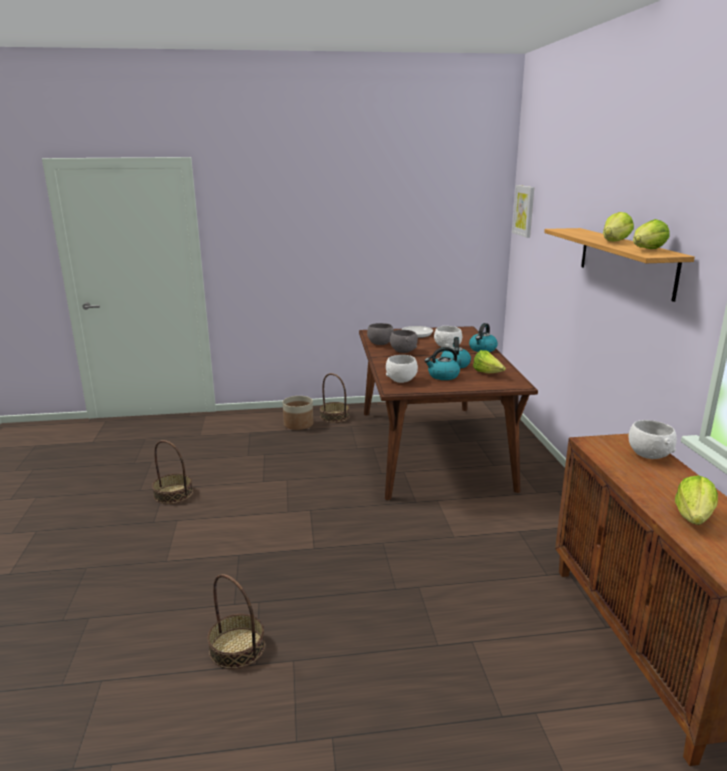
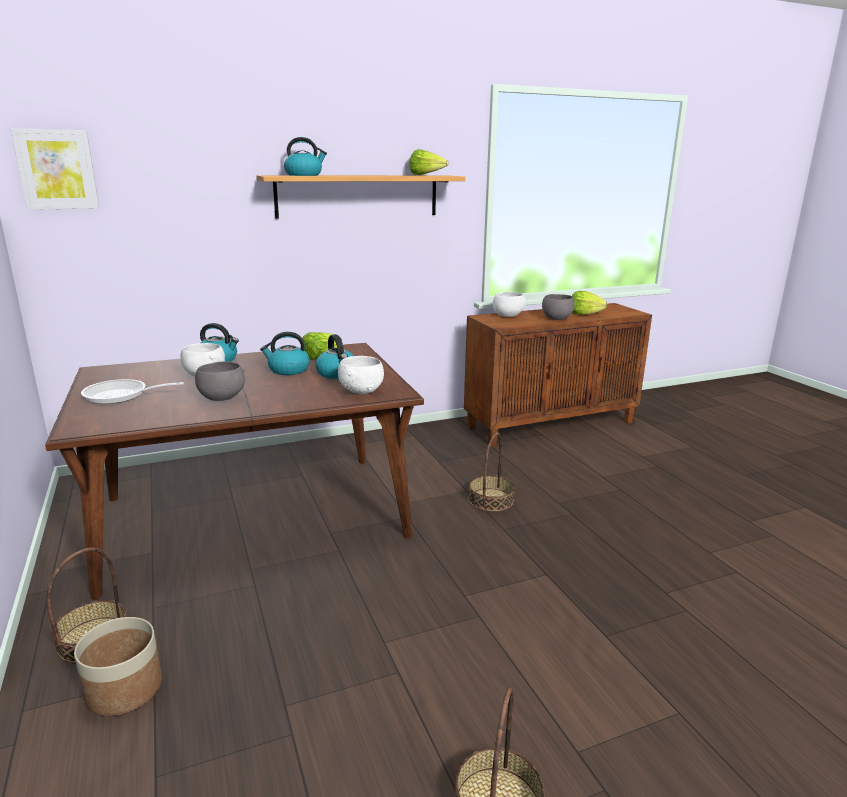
camera: 105 degrees left, 0 degrees up
basket [207,574,265,669] -> basket moved to [468,433,515,512]
grey bowl [367,323,394,345] -> grey bowl moved to [542,294,575,320]
lettuce [603,212,634,241] -> none
none -> kettle [284,137,327,176]

